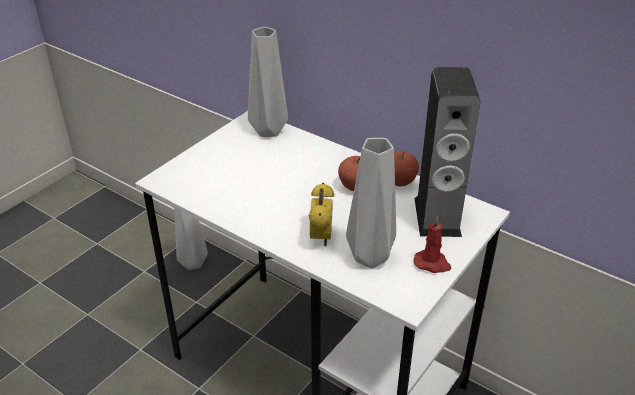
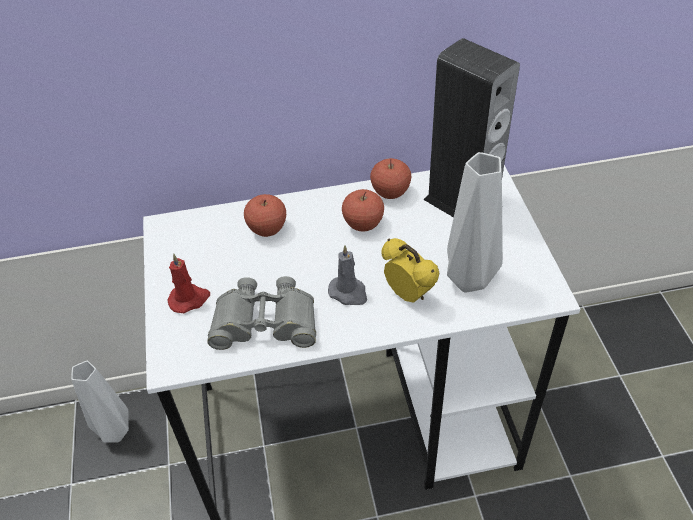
camera: 45 degrees left, 10 degrees up
grey vase [248,27,288,137] -> none
red candle [413,216,451,273] -> red candle moved to [167,254,210,313]
none -> grey binoculars [207,276,316,350]
none -> apple [244,194,286,237]
none -> grey candle [328,245,367,305]

